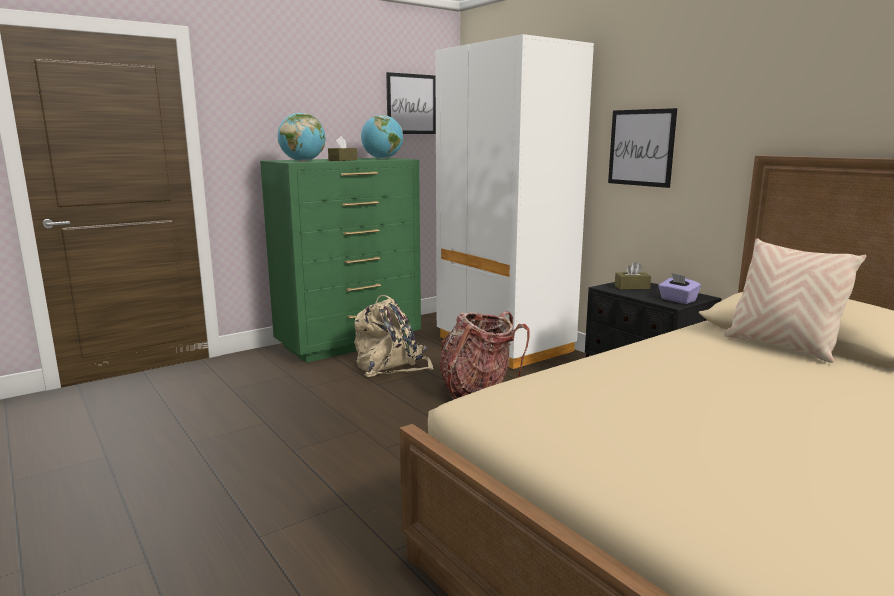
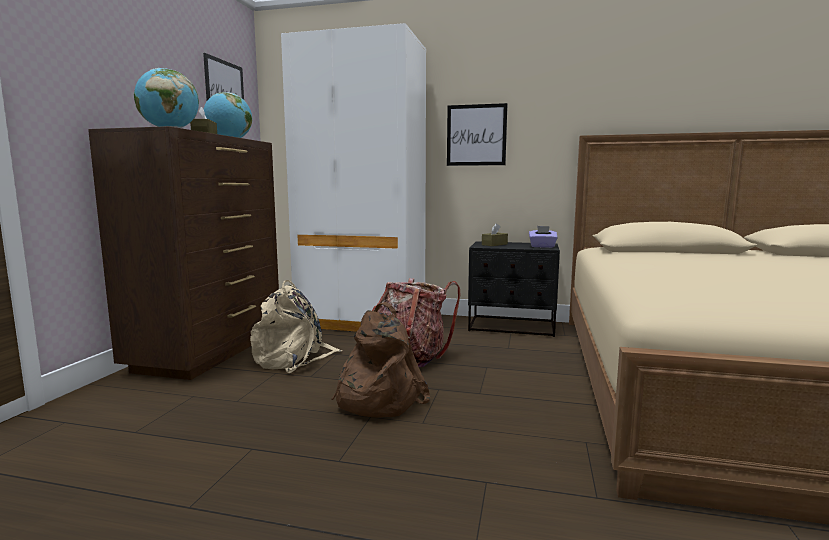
camera: 40 degrees left, 5 degrees down
green dresser [260,158,421,363] -> brown dresser [88,126,279,380]
beige pillow [724,238,866,363] -> none
none -> brown backpack [331,302,430,418]

